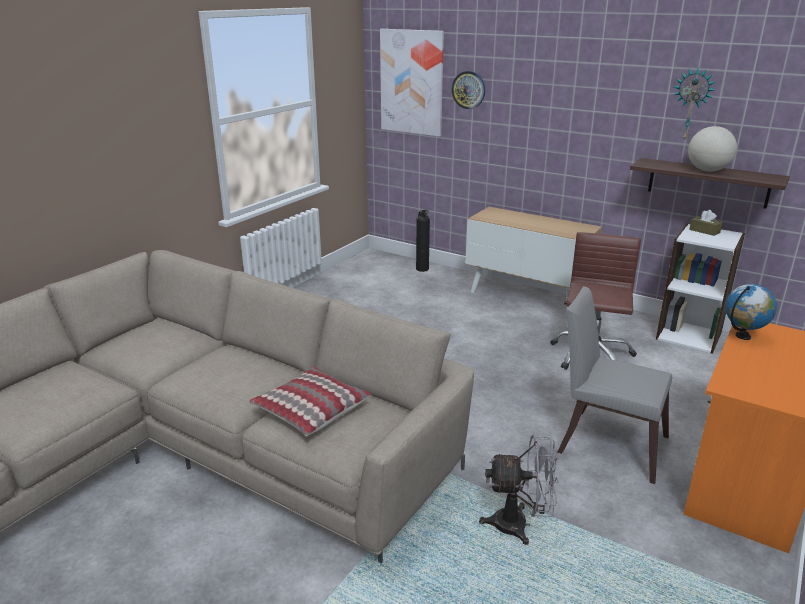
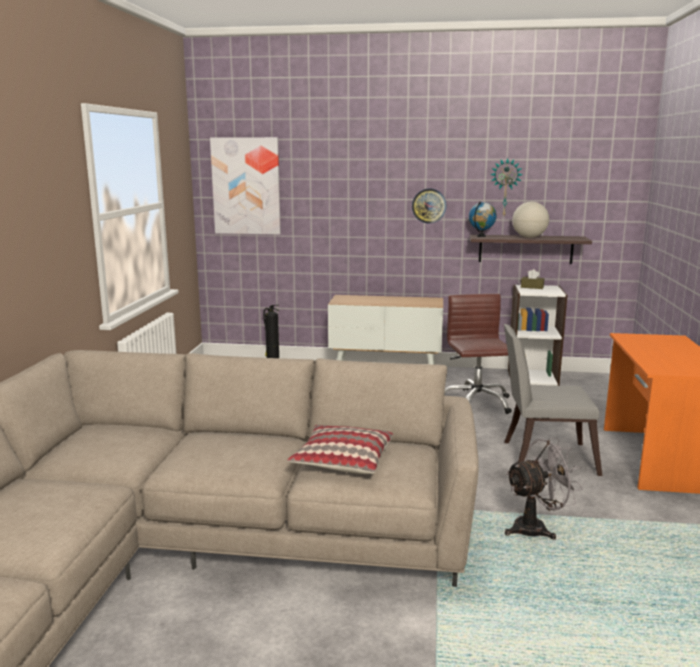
camera: 25 degrees left, 10 degrees down
wall clock [452,71,485,109] -> wall clock moved to [412,188,446,223]
globe [725,284,777,340] -> globe moved to [469,201,497,237]

